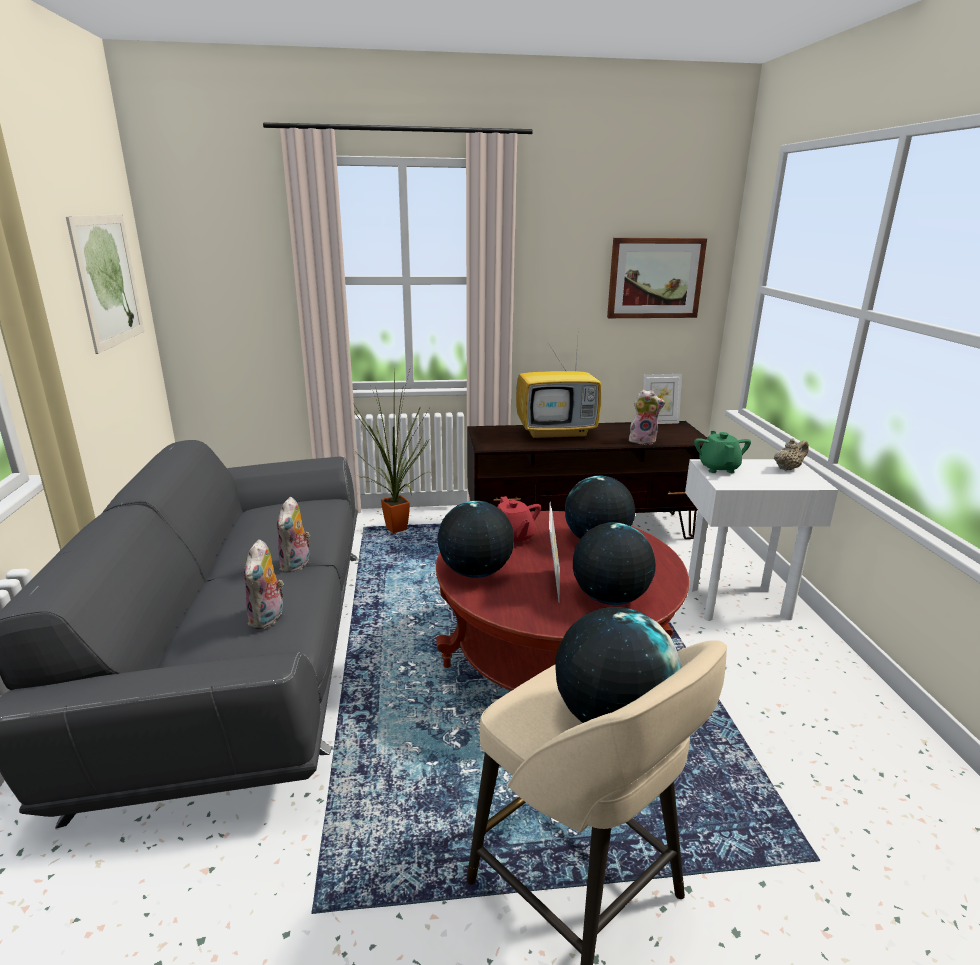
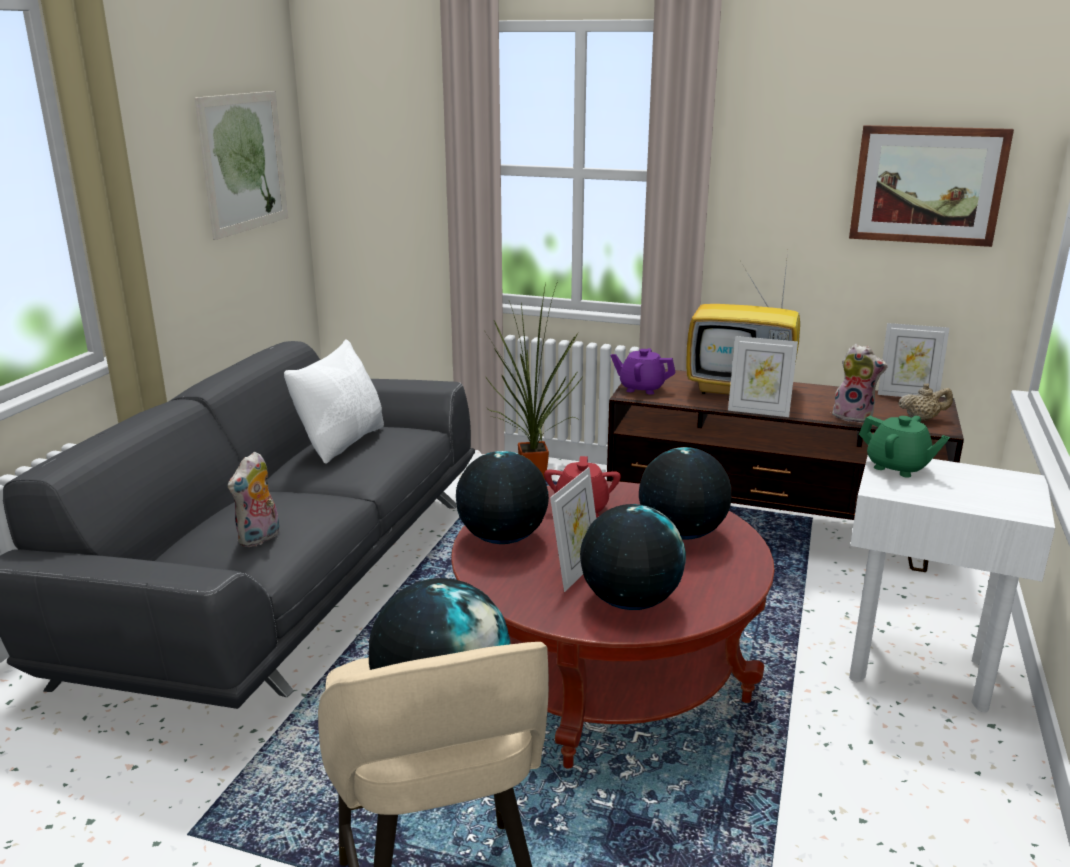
camera: 25 degrees right, 0 degrees up
plush toy [277,497,310,572] -> none
green teapot [694,431,751,473] -> green teapot turned 105 degrees clockwise [859,415,950,477]
beige teapot [774,439,809,471] -> beige teapot moved to [898,383,953,421]
none -> white pillow [284,339,384,464]
none -> purple teapot [611,348,676,395]
none -> picture frame [728,336,798,417]

